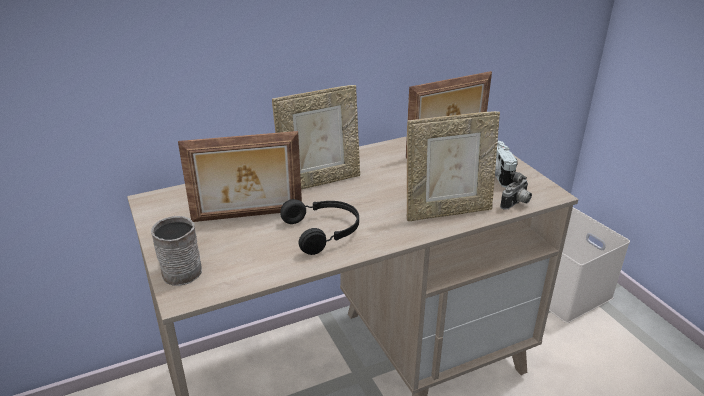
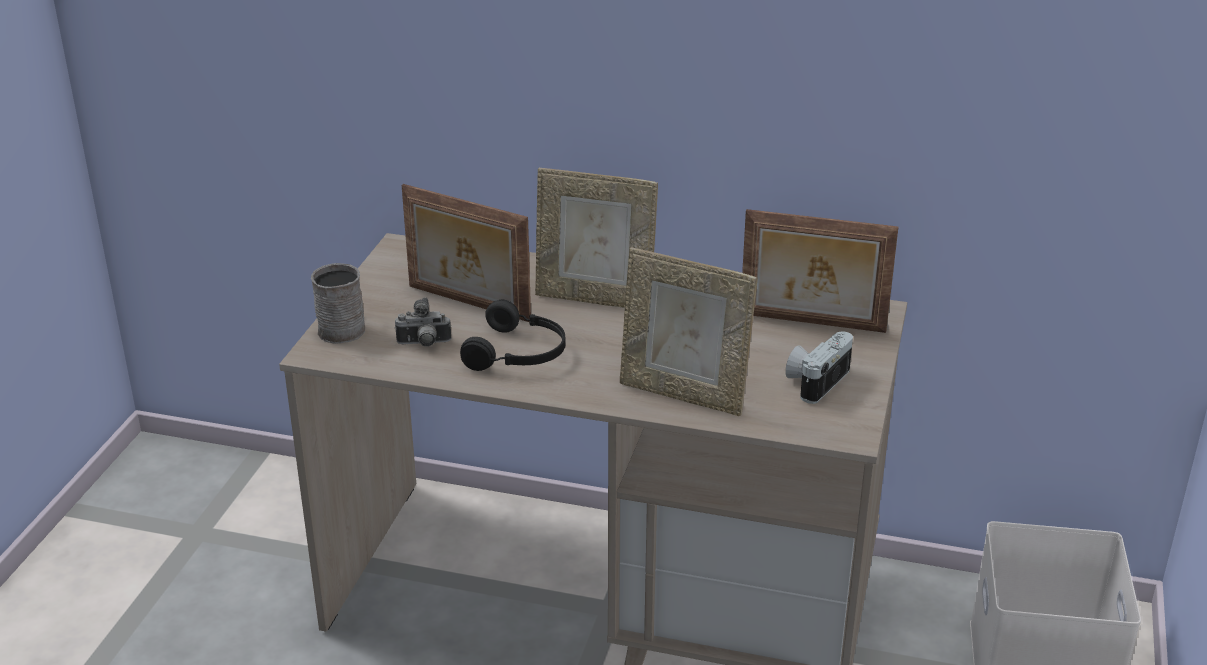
camera: 40 degrees right, 0 degrees up
camera [500,171,532,210] -> camera moved to [395,297,451,347]

